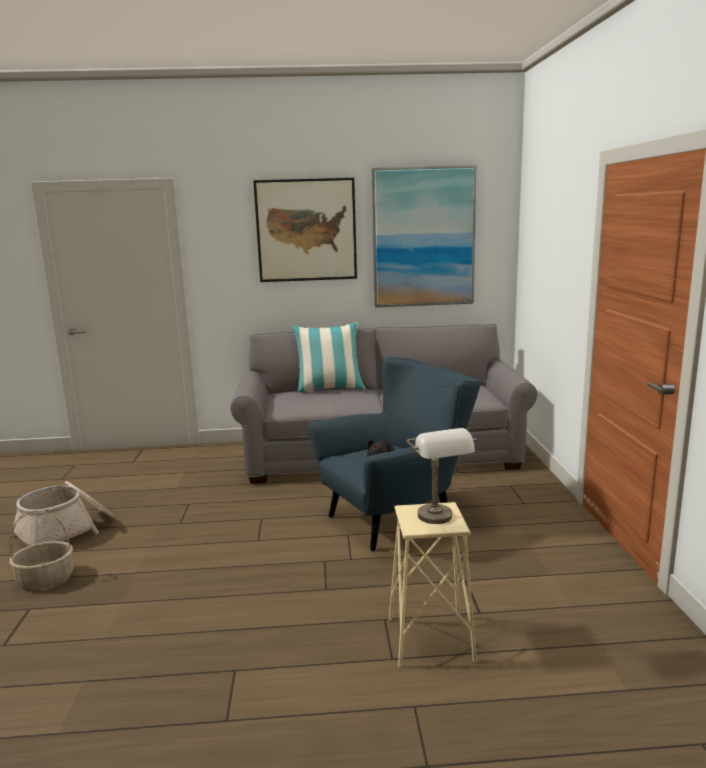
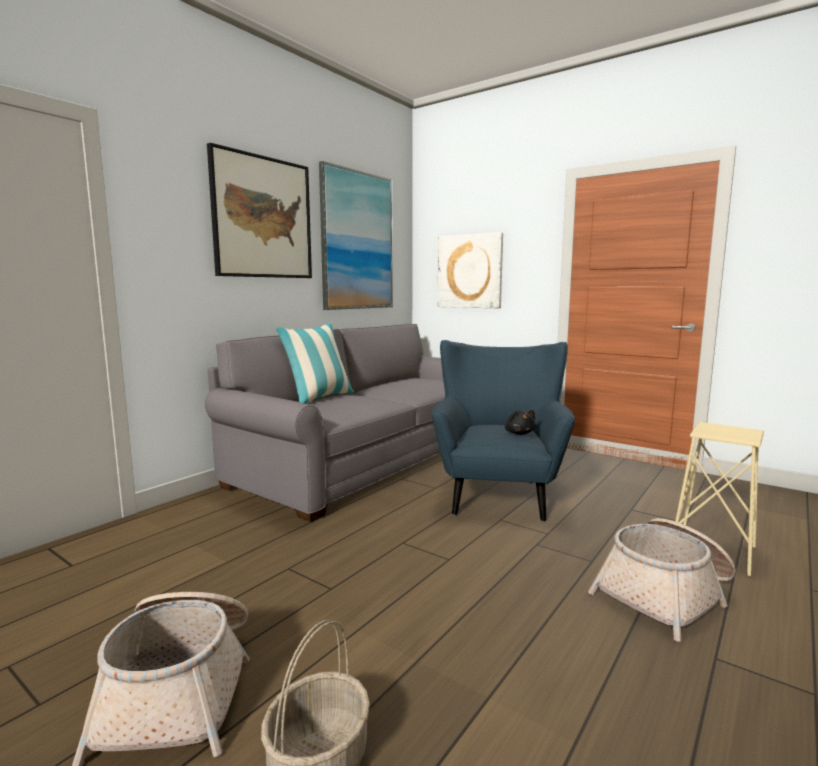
camera: 50 degrees left, 5 degrees down
grey table lamp [406,428,477,524] -> none
none -> picture [438,232,503,309]
none -> basket [588,518,736,642]

